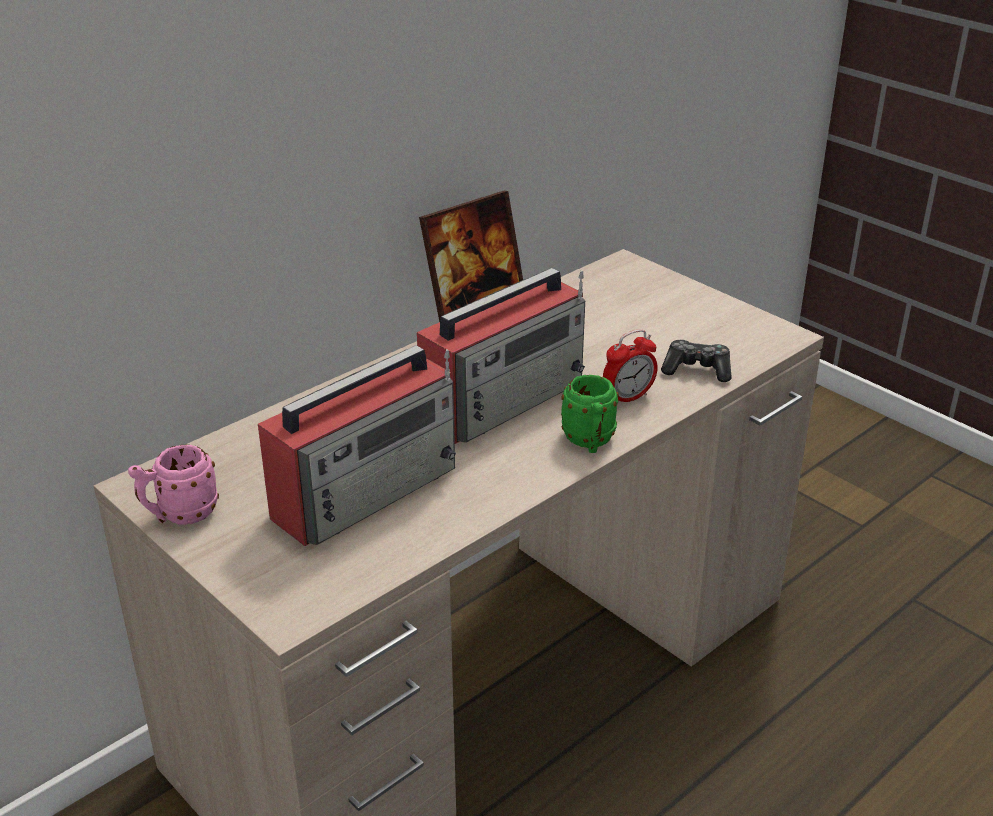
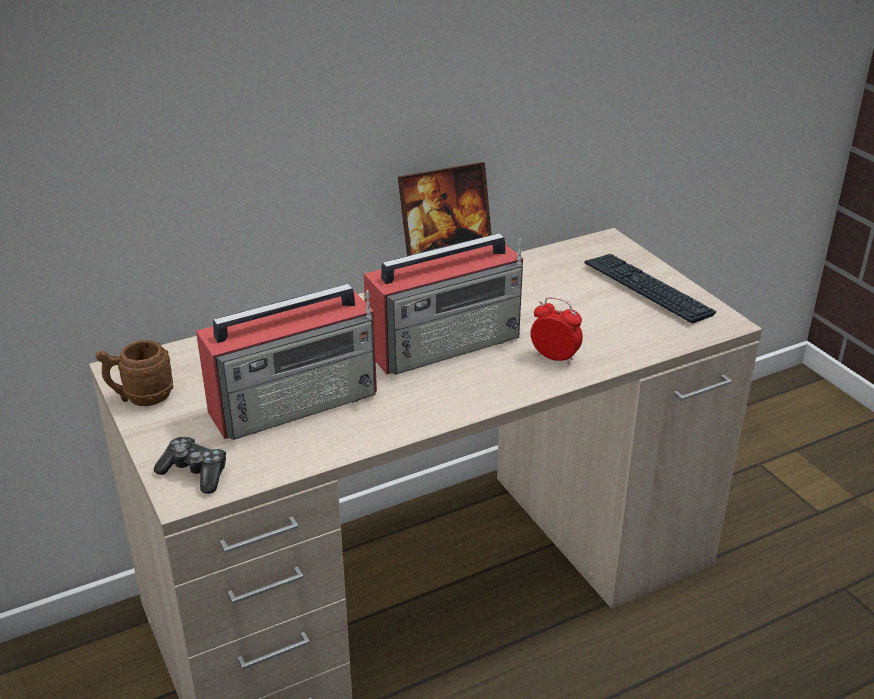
camera: 15 degrees right, 0 degrees up
pink mug [128,445,219,525] -> brown mug [96,340,173,406]
green mug [561,375,619,453] -> none
alarm clock [603,329,658,402] -> alarm clock turned 135 degrees counterclockwise [531,297,583,365]
game controller [661,340,731,382] -> game controller moved to [154,436,226,494]
none -> keyboard [584,254,716,324]

